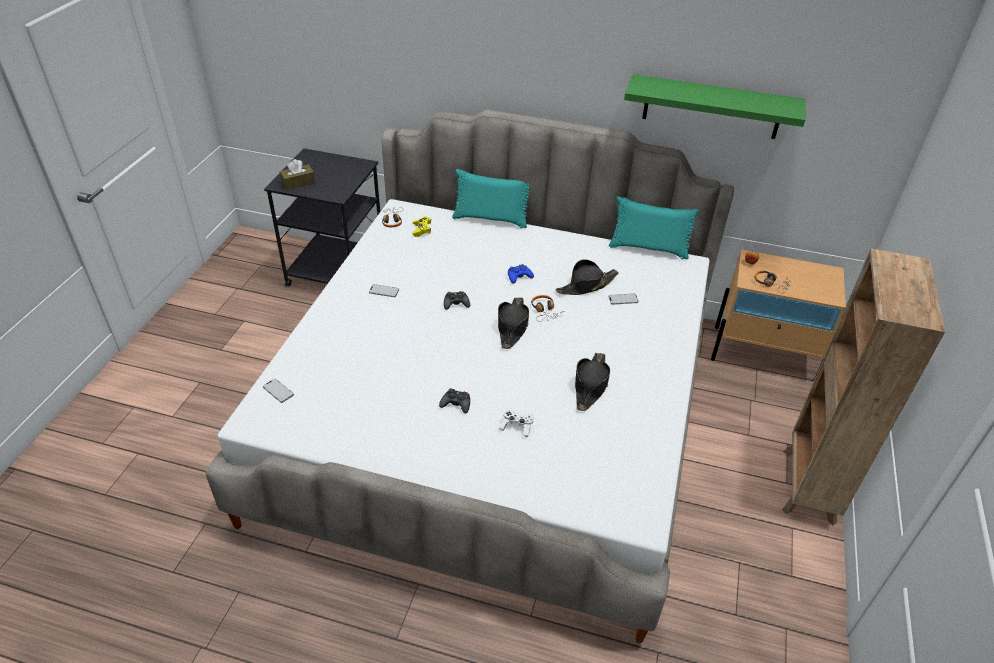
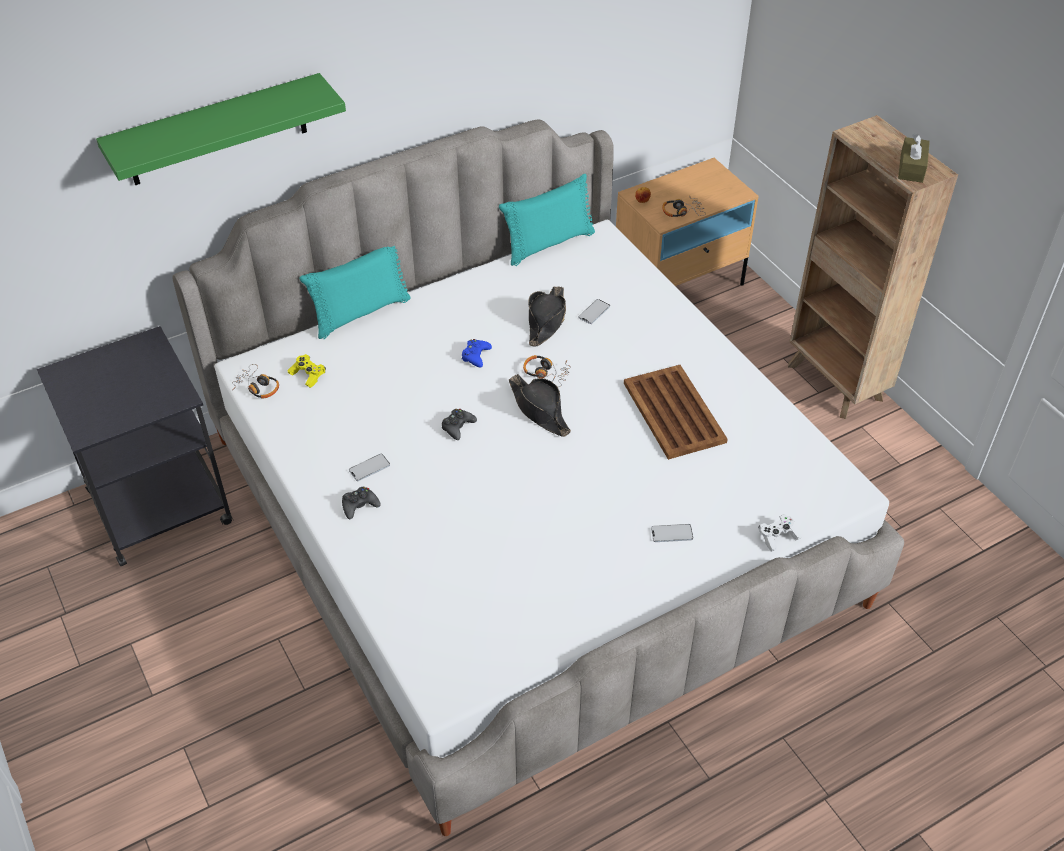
camera: 45 degrees left, 5 degrees up
phone [263,379,294,403] -> phone moved to [651,524,693,542]
brown tissue box [280,159,316,190] -> brown tissue box moved to [898,134,930,183]
black game controller [439,388,470,414] -> black game controller moved to [342,487,381,519]
white game controller [499,408,534,437] -> white game controller moved to [759,514,802,552]
black hat [575,353,610,411] -> brown tray [624,365,728,460]
green shelf [624,74,805,139] -> green shelf moved to [96,73,346,185]

